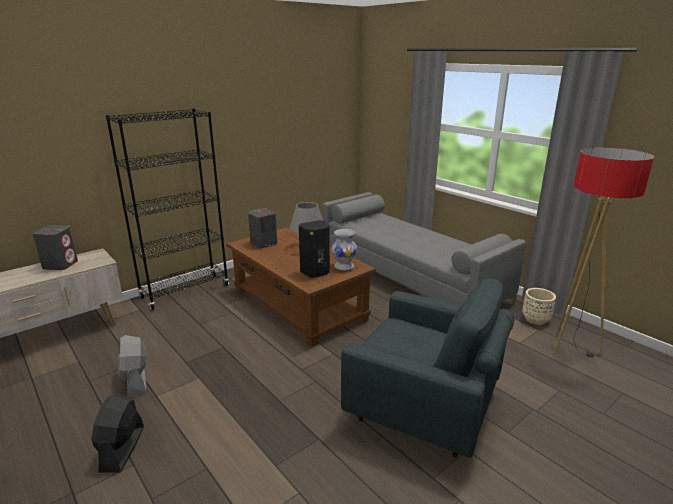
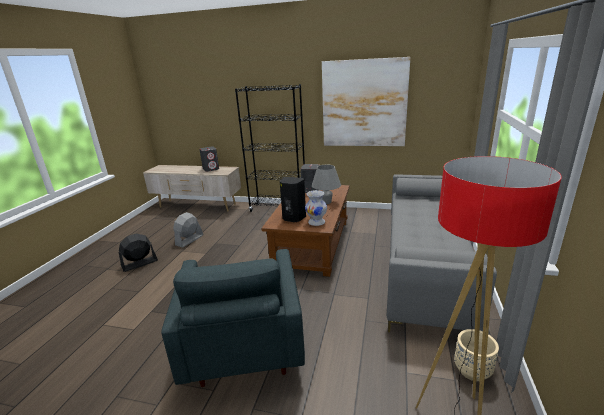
camera: 55 degrees right, 0 degrees up
none -> picture [322,57,410,146]

